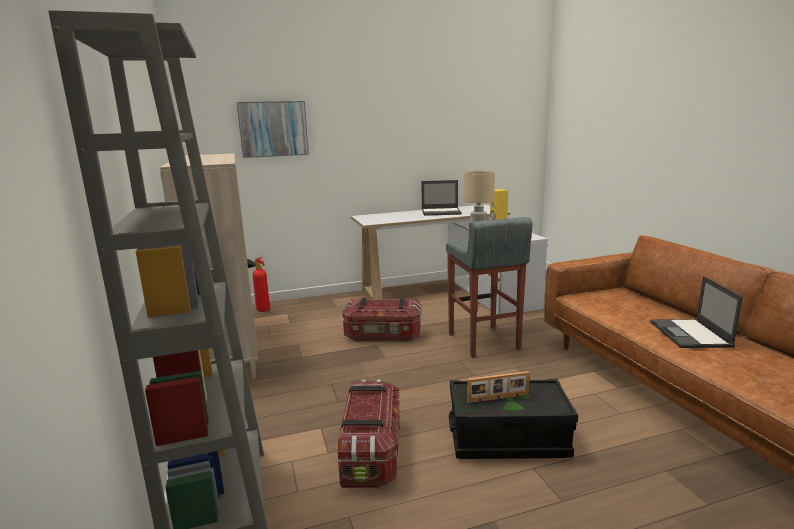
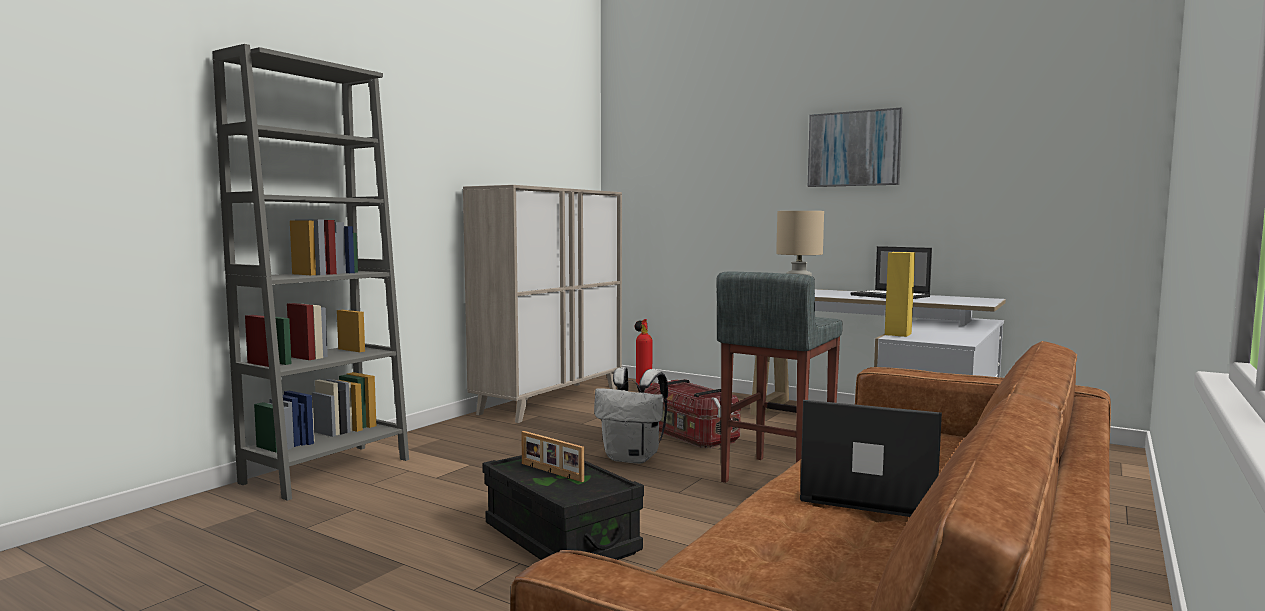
camera: 50 degrees right, 10 degrees down
picture [237,101,309,158] -> picture moved to [808,108,903,187]
storage box [338,379,400,488] -> none
laptop [651,276,743,348] -> laptop turned 60 degrees clockwise [800,400,942,517]
none -> white backpack [594,367,668,464]

